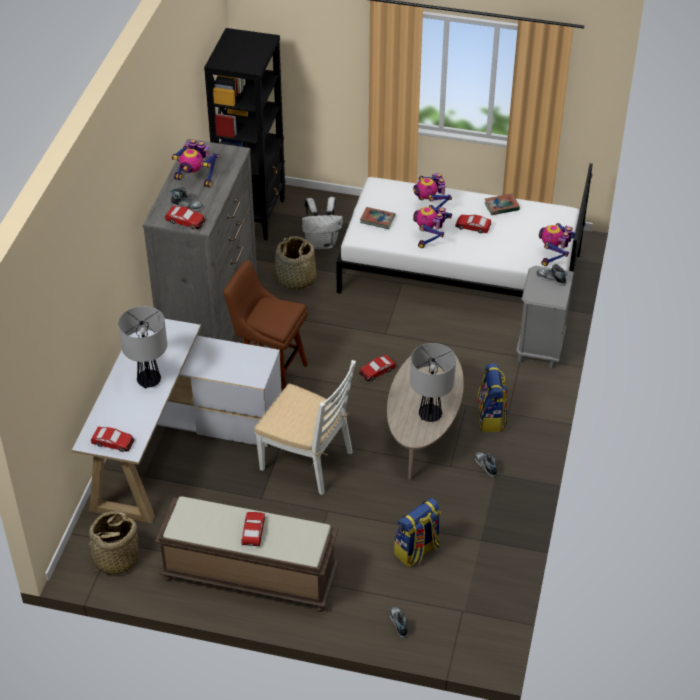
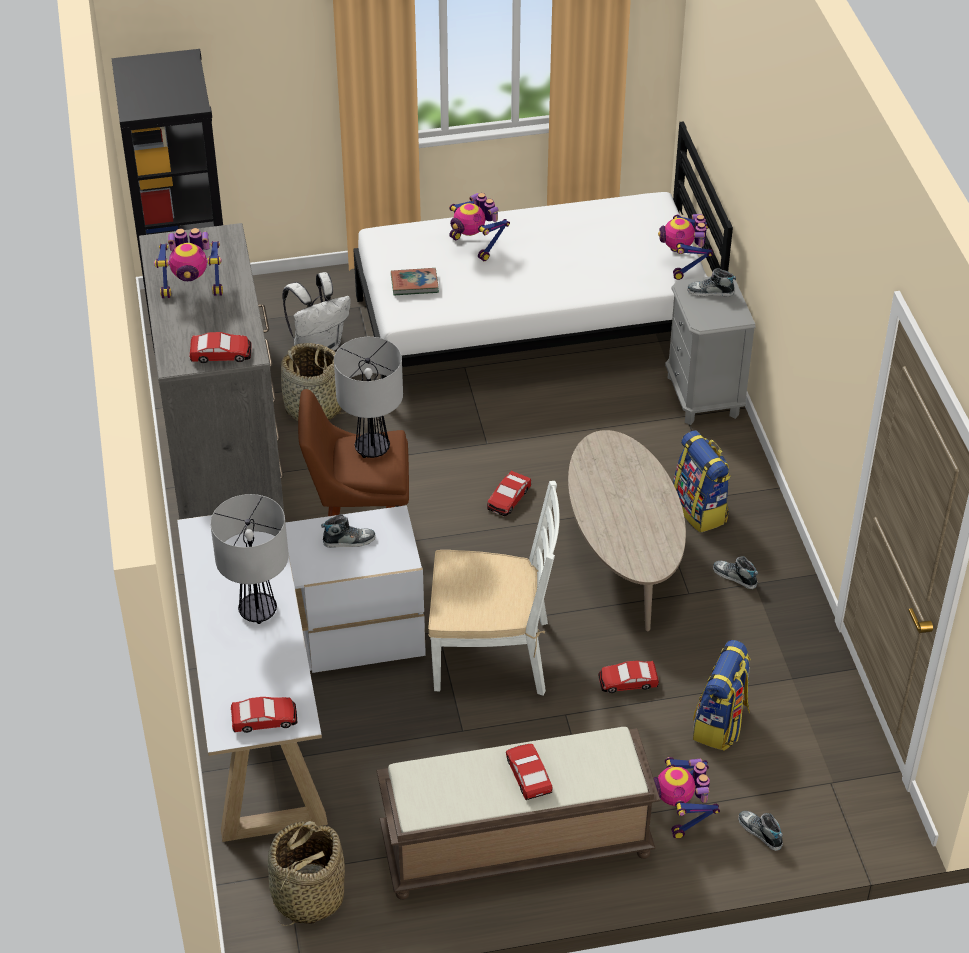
camera: 25 degrees left, 0 degrees up
shoe [170,187,203,212] -> shoe moved to [321,514,376,548]
table lamp [410,343,456,422] -> table lamp moved to [334,337,403,458]
toy robot [413,205,452,248] -> toy robot moved to [654,757,720,839]
toy car [455,215,491,233] -> toy car moved to [598,660,659,693]
book [485,194,520,215] -> none

